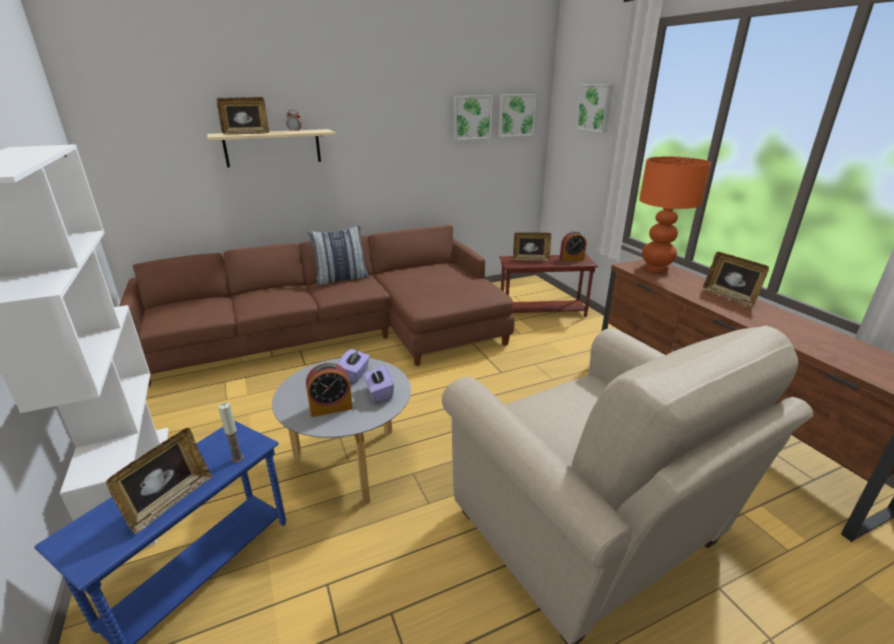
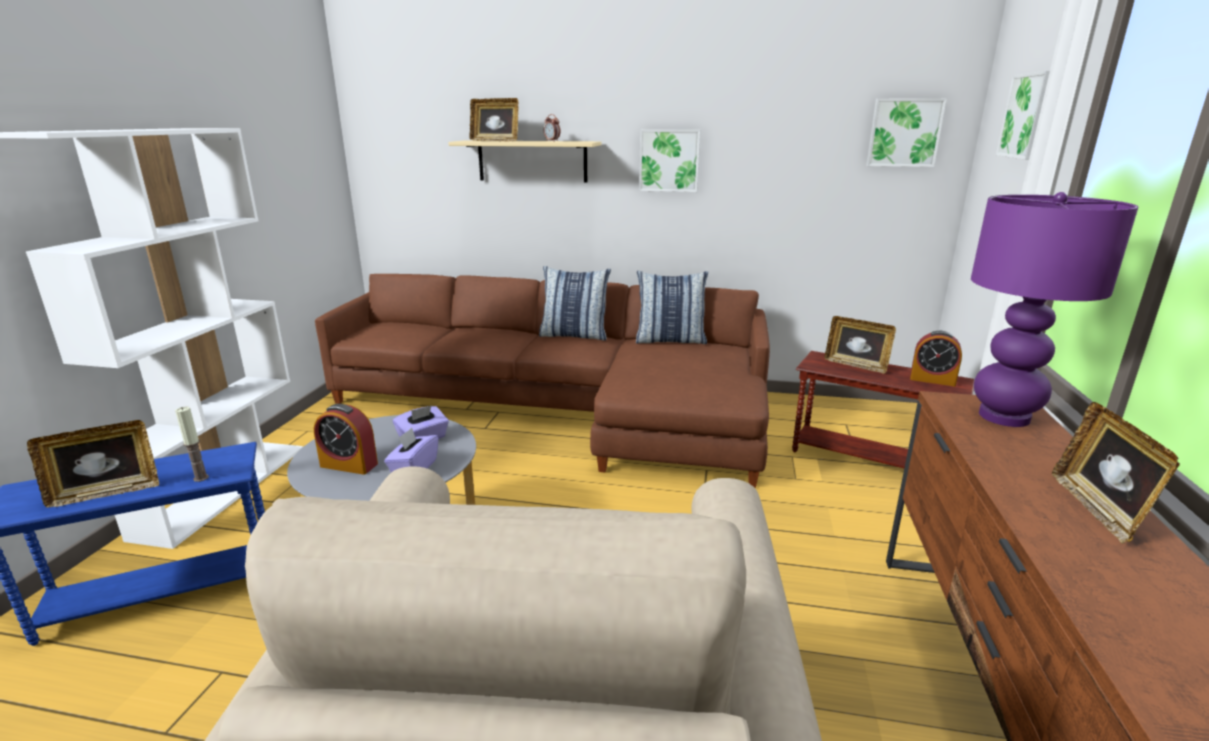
camera: 35 degrees right, 5 degrees down
picture [454,96,492,140] -> picture moved to [639,129,701,192]
orange table lamp [639,156,711,272] -> purple table lamp [971,192,1138,427]
none -> pillow [636,271,708,344]

